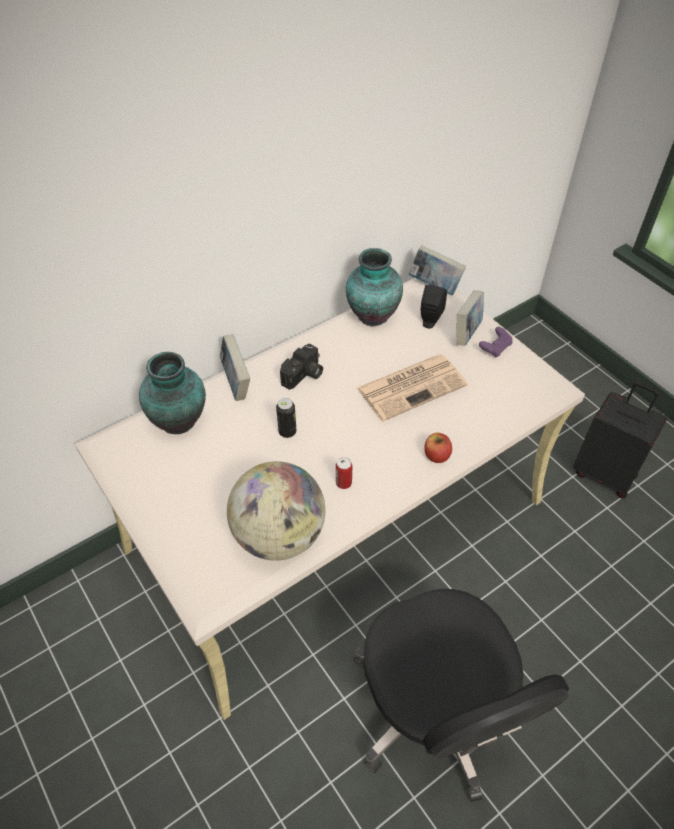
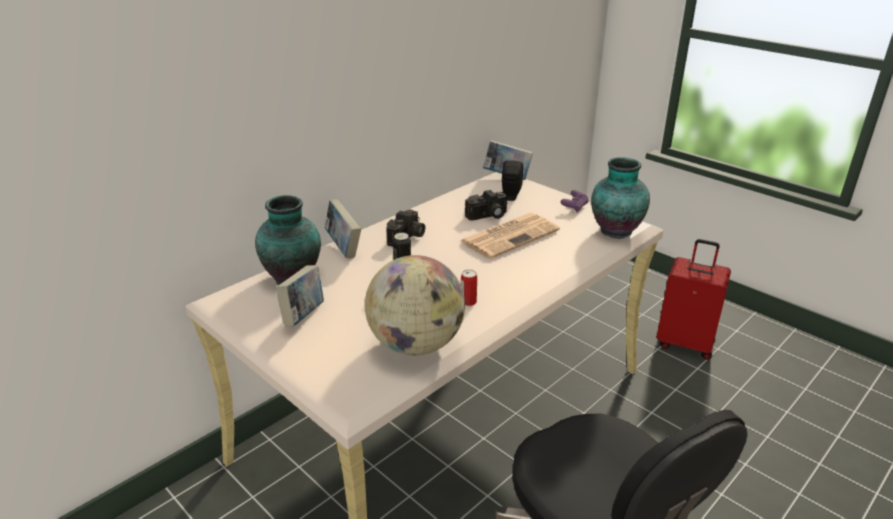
camera: 10 degrees left, 20 degrees down
vase [346,248,403,327] -> vase moved to [591,157,650,239]
apple [424,433,452,463] -> none
book [457,290,484,346] -> book moved to [276,265,324,327]
black suitcase [573,382,667,499] -> red suitcase [657,239,731,360]
none -> camera [465,190,507,220]

